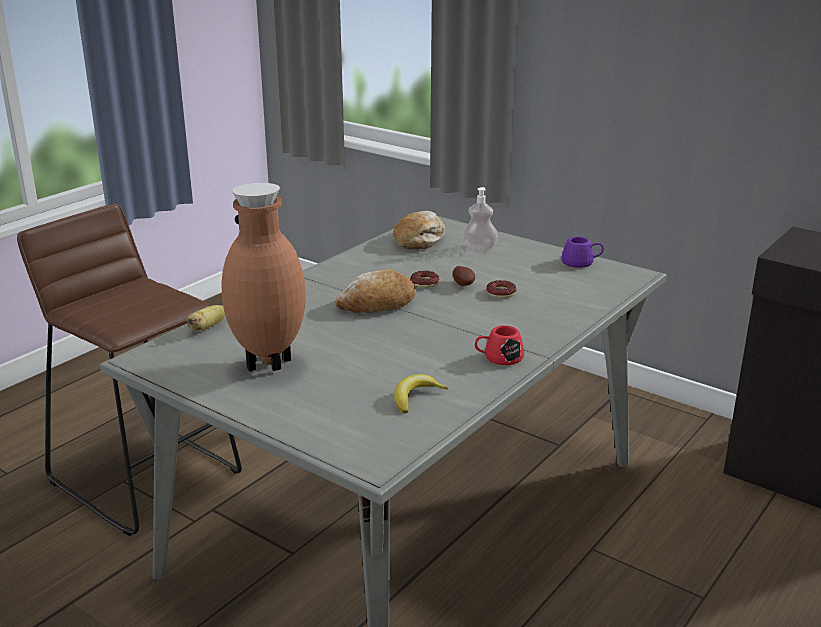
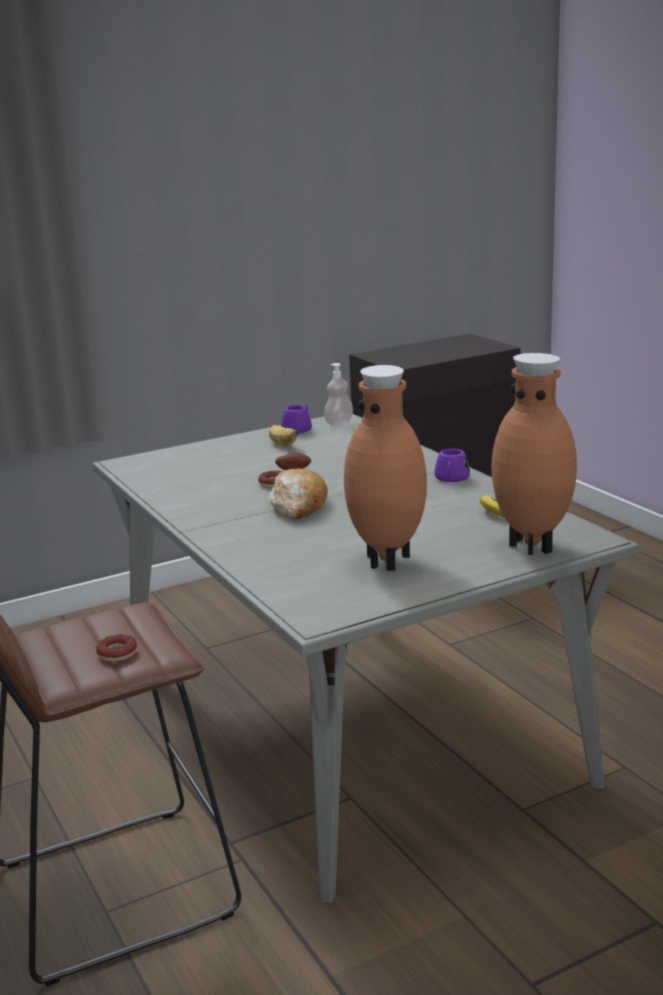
camera: 65 degrees left, 5 degrees down
banana [187,305,225,332] -> banana moved to [269,425,298,446]
bread [393,211,445,250] -> none
soap dispenser [462,187,498,251] -> soap dispenser moved to [324,363,353,426]
red mug [475,326,524,365] -> purple mug [434,449,470,482]
donut [486,280,517,299] -> donut moved to [96,634,137,661]
none -> brown vase [491,353,577,555]

